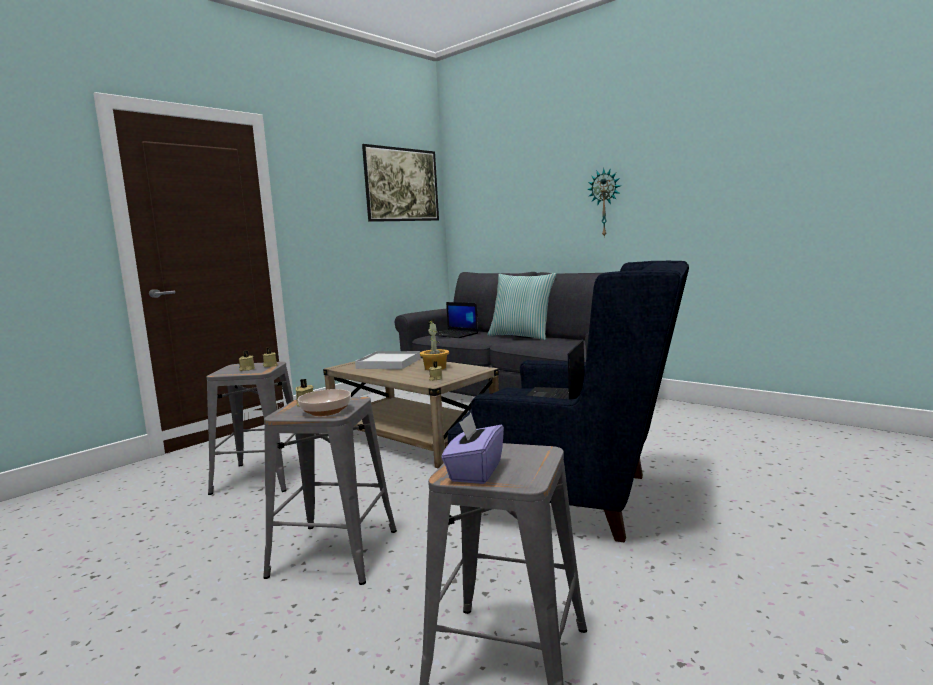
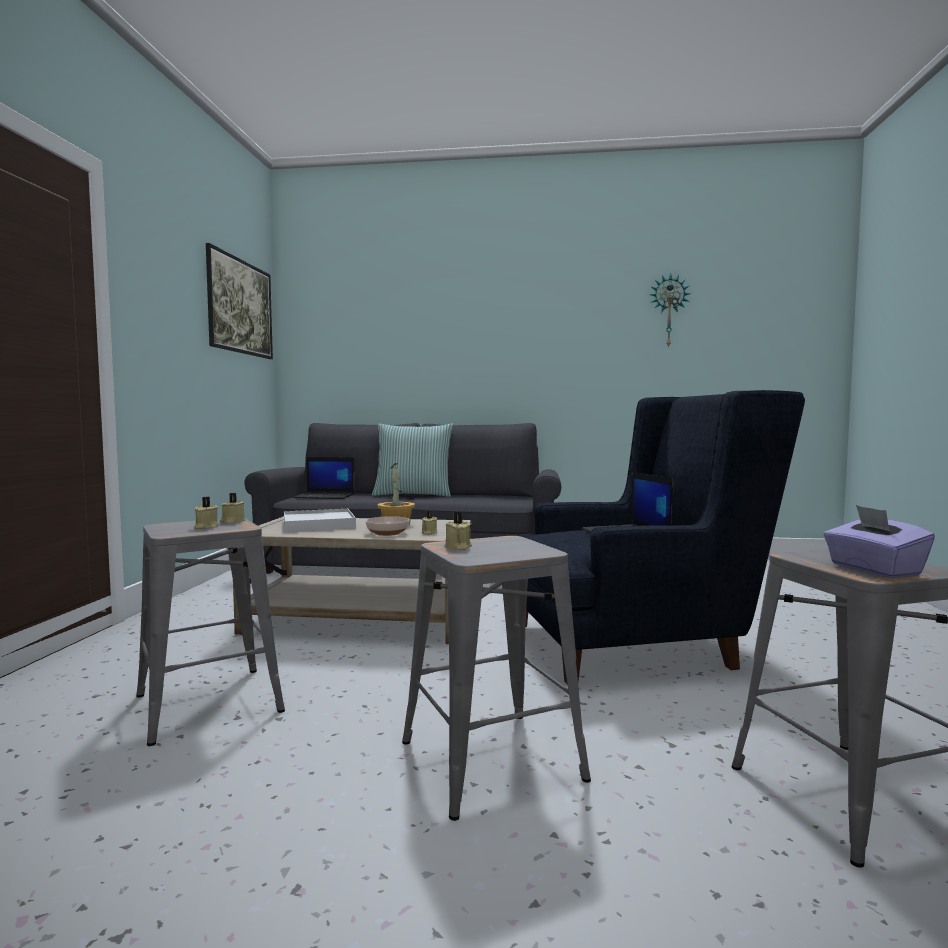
camera: 35 degrees left, 5 degrees down
bowl [297,389,351,416] -> bowl moved to [366,516,409,536]
wall clock [587,168,621,238] -> wall clock moved to [650,274,691,348]

